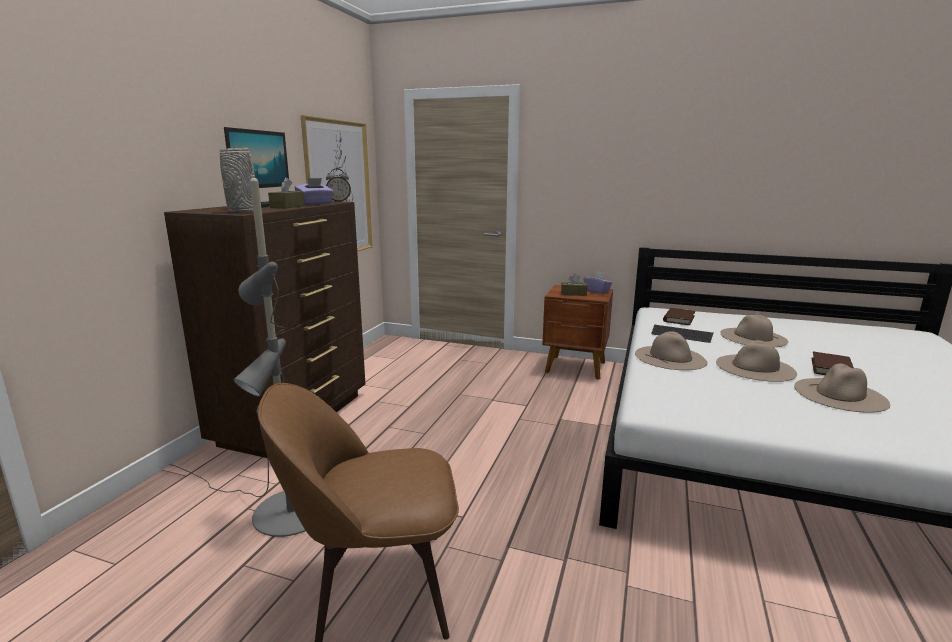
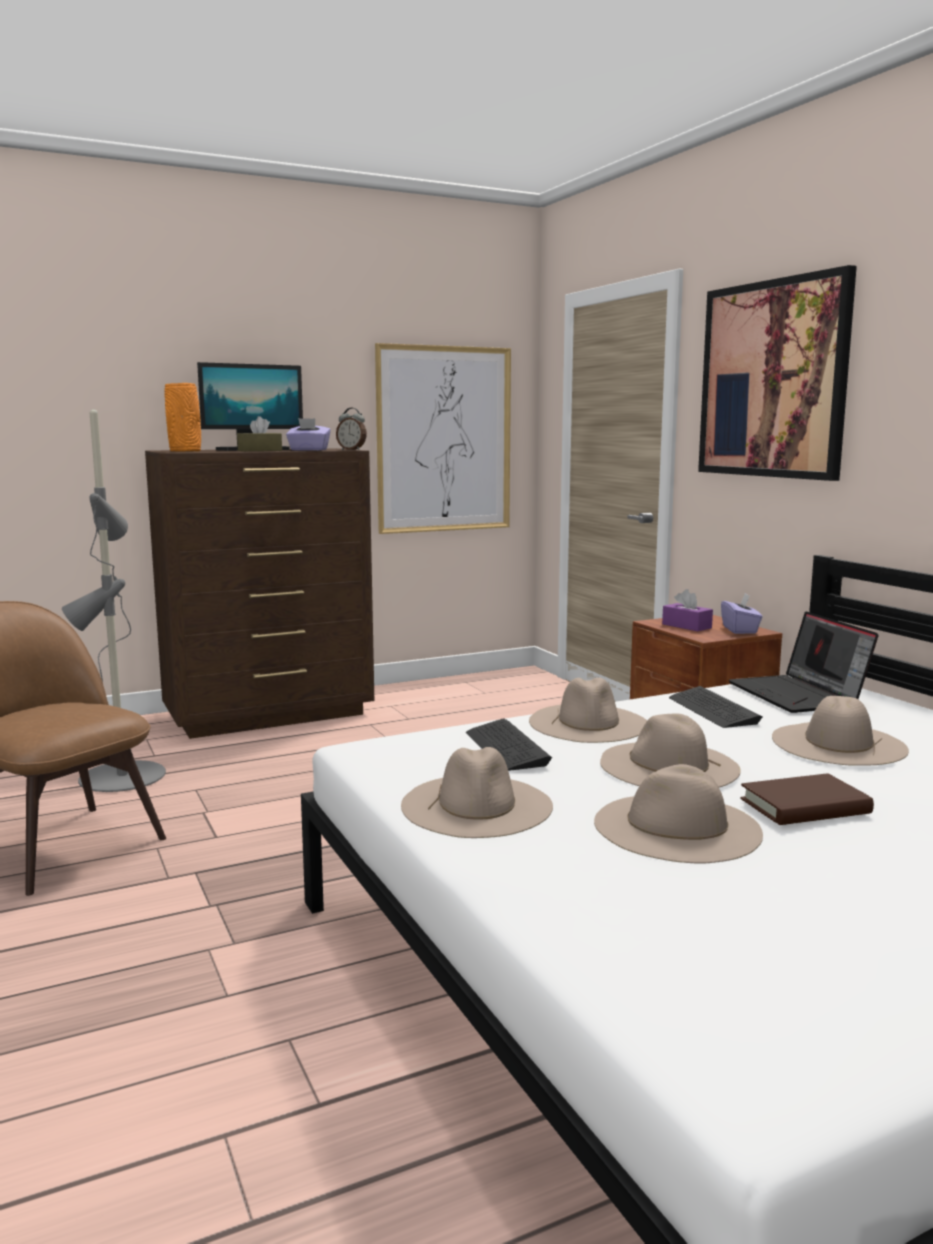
camera: 45 degrees right, 5 degrees down
grey vase [220,148,255,213] -> orange vase [164,383,201,452]
brown tissue box [561,274,588,296] -> purple tissue box [662,589,713,631]
brown book [663,308,695,325] -> laptop [729,611,879,713]
none -> beige hat [401,747,553,838]
none -> keyboard [466,718,552,771]
none -> picture [698,265,857,481]

